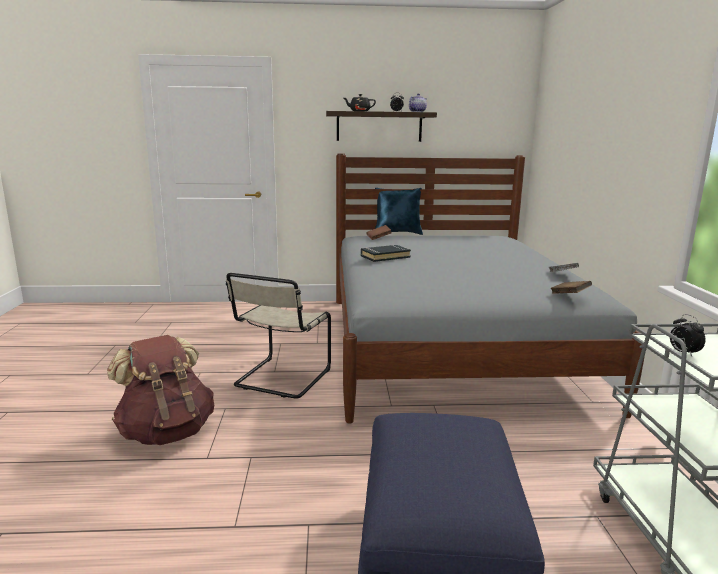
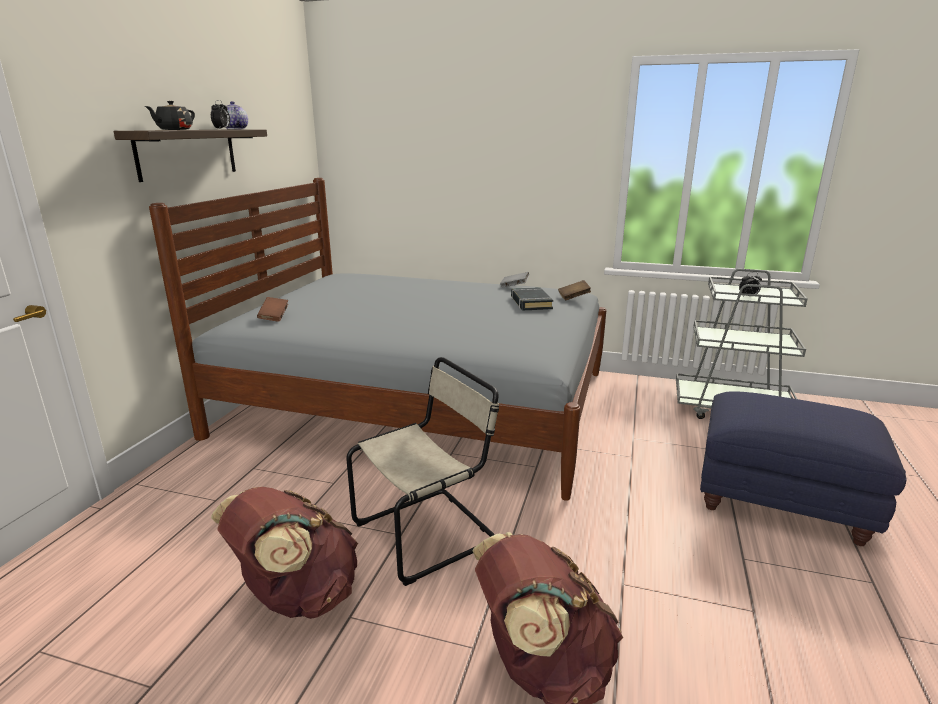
camera: 70 degrees left, 5 degrees up
beige chair [226,273,331,399] -> beige chair turned 75 degrees counterclockwise [346,357,499,586]
black book [361,245,411,262] -> black book moved to [511,287,553,310]
blue pillow [375,188,423,235] -> none
none -> brown backpack [211,487,358,619]

